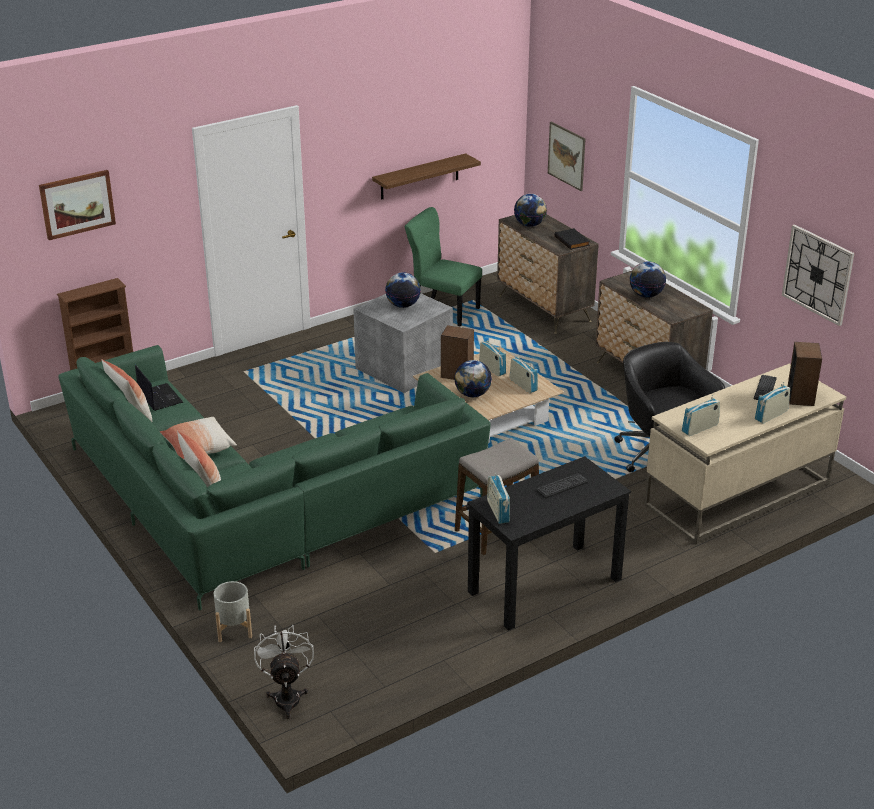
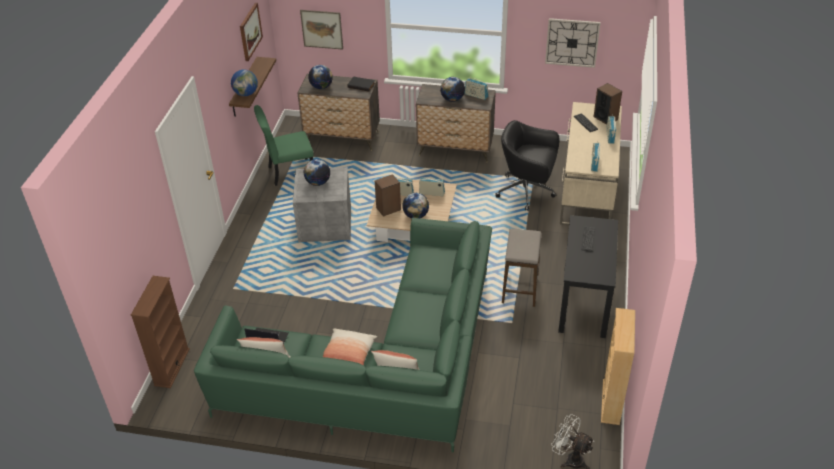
camera: 45 degrees left, 10 degrees up
picture [39,170,116,240] -> picture moved to [240,3,263,61]
grey planter [214,581,252,642] -> none
radio [487,473,510,524] -> radio moved to [465,78,488,100]
none -> globe [231,69,258,96]
none -> beige bookcase [601,308,635,425]

